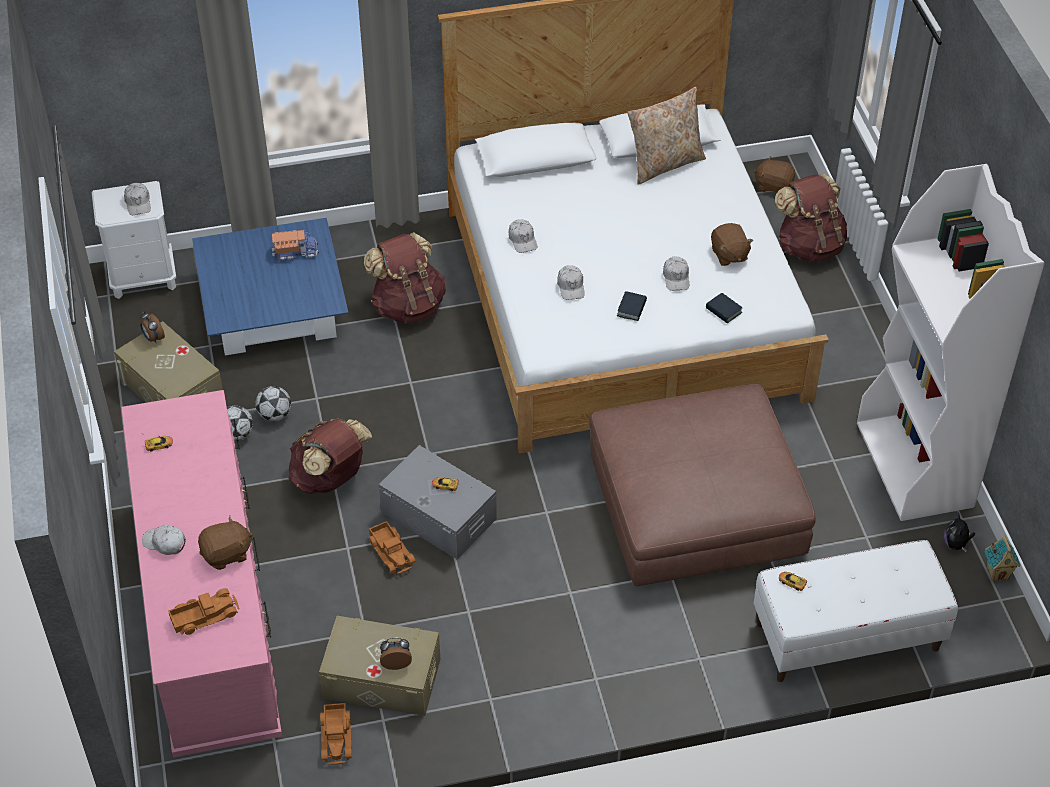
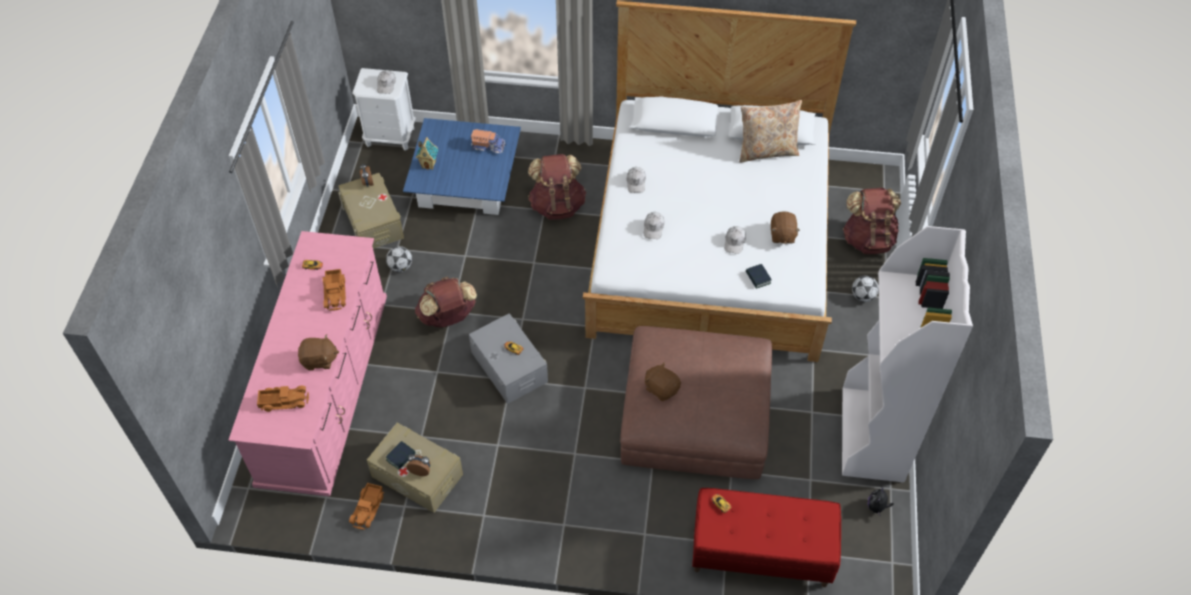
camera: 20 degrees right, 5 degrees up
white cap [142,524,186,555] -> none
football [255,386,291,421] -> football moved to [852,275,879,302]
toy truck [368,521,416,574] -> toy truck moved to [323,269,346,310]
book [617,291,647,321] -> book moved to [386,441,416,470]
brown plush toy [753,156,795,195] -> brown plush toy moved to [645,362,681,401]
white bench [753,540,958,682] -> red bench [692,488,841,587]
toy house [984,535,1020,581] -> toy house moved to [416,137,439,170]

